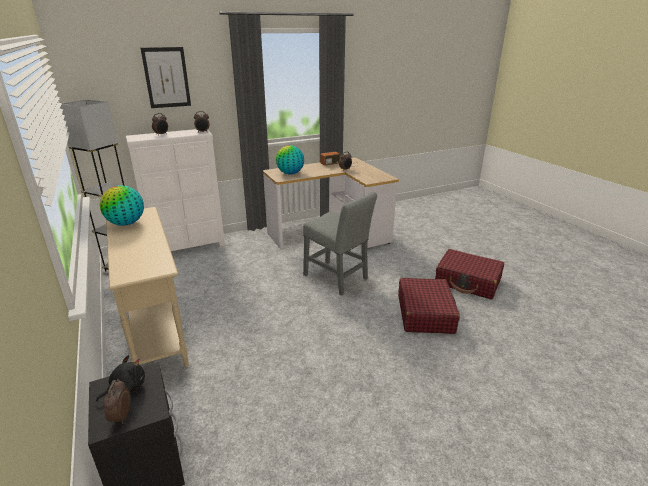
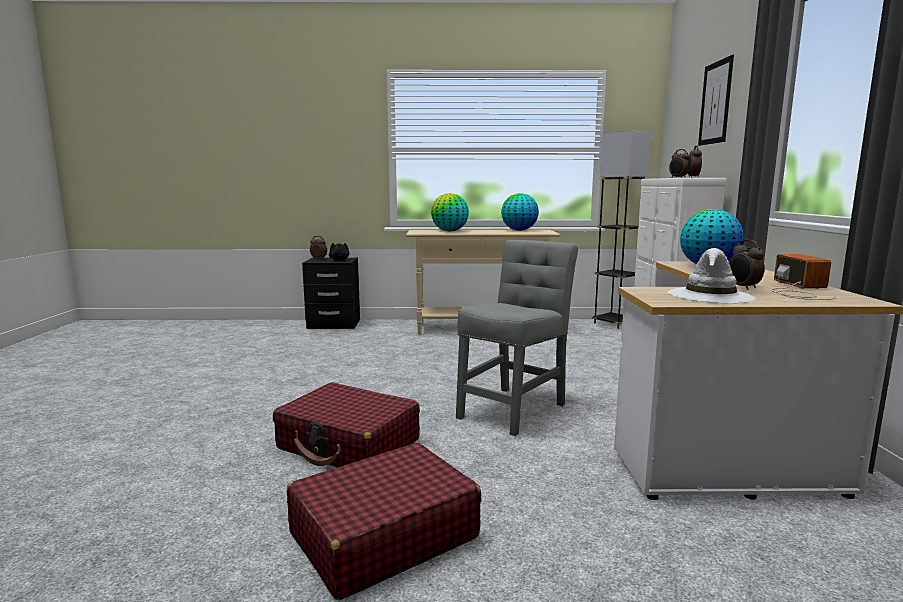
camera: 115 degrees right, 15 degrees down
grey chair [303,192,377,295] -> grey chair turned 150 degrees clockwise [456,239,578,436]
none -> globe [431,193,469,231]
none -> white hat [668,248,756,304]

